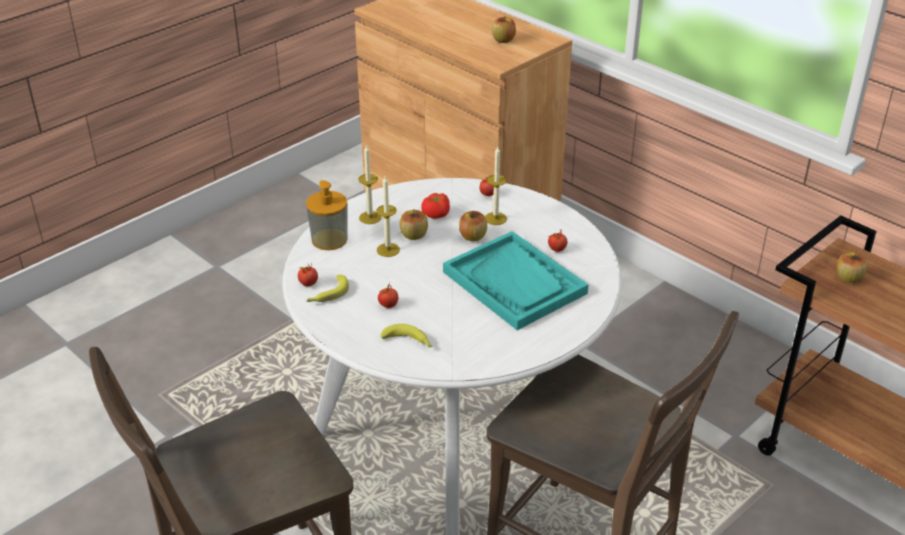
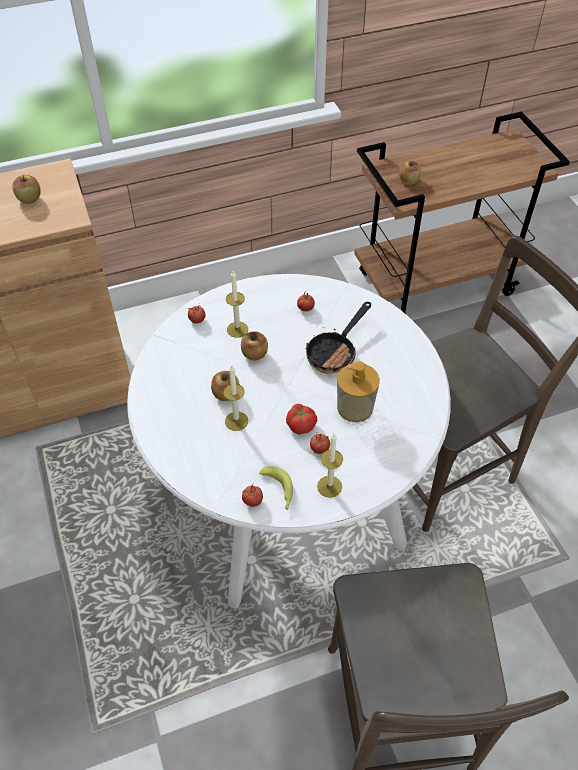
camera: 65 degrees left, 15 degrees up
soap dispenser [306,180,348,250] -> soap dispenser moved to [337,361,380,422]
candle [358,145,382,224] -> candle moved to [317,434,343,498]
banana [381,324,433,348] -> none
tomato [421,193,450,218] -> tomato moved to [286,404,317,435]
turquoise tray [443,231,588,330] -> frying pan [305,302,371,374]

